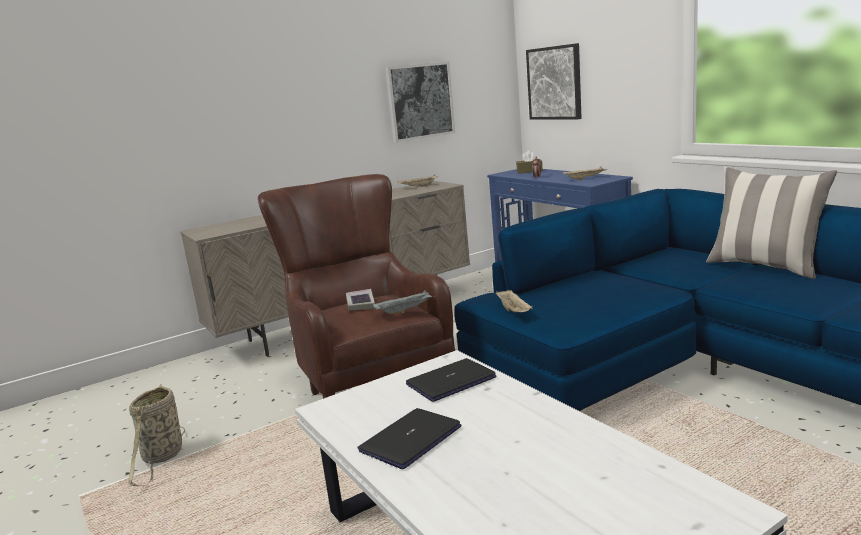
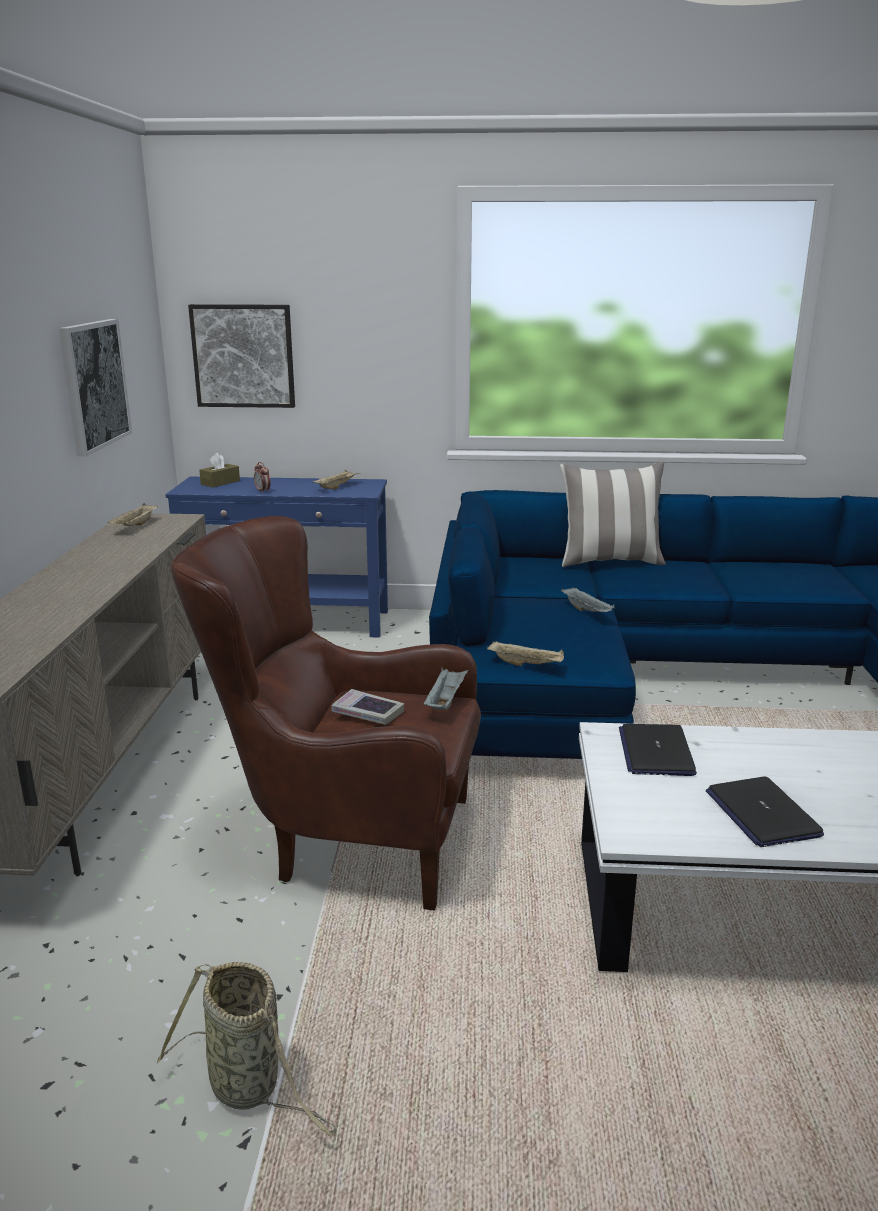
camera: 55 degrees left, 5 degrees up
none -> grey tray [561,587,615,612]

